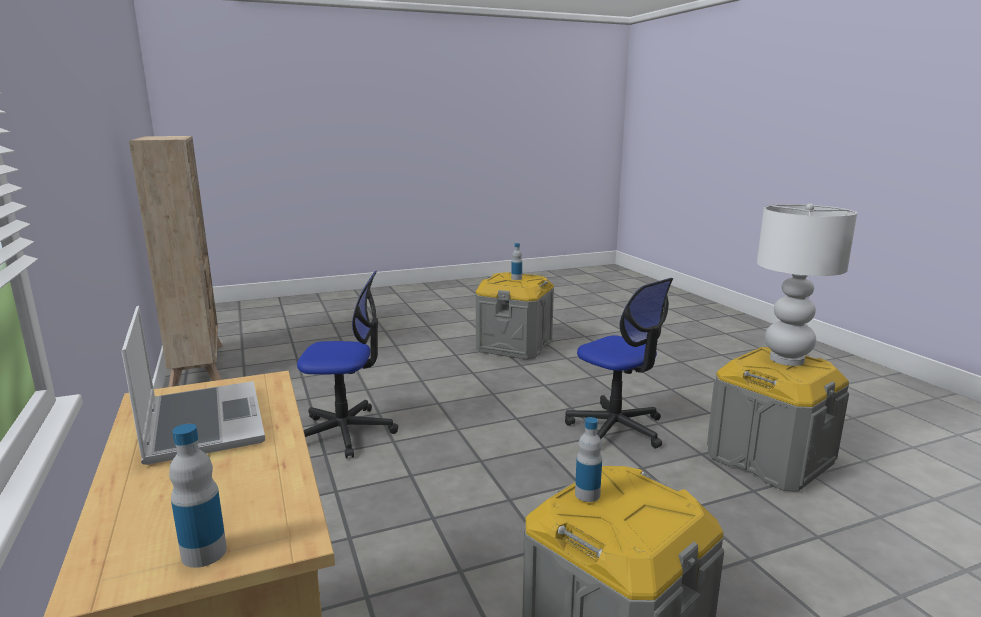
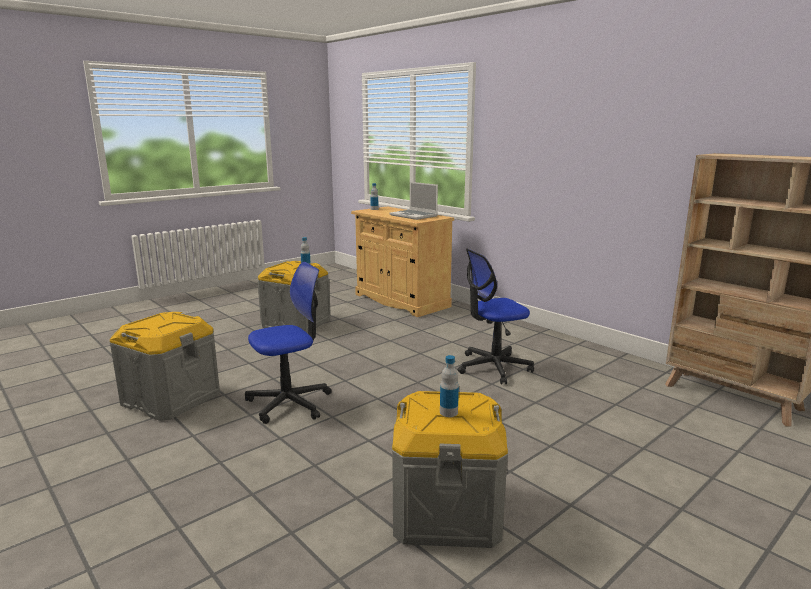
camera: 160 degrees right, 0 degrees up
office chair [565,278,673,449] -> office chair turned 120 degrees clockwise [245,262,332,424]
white table lamp [757,203,857,366] -> none

